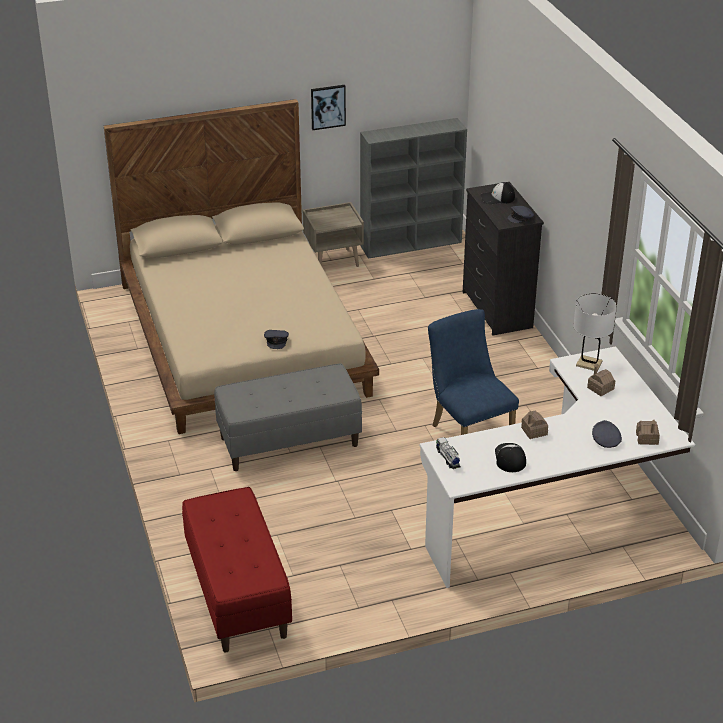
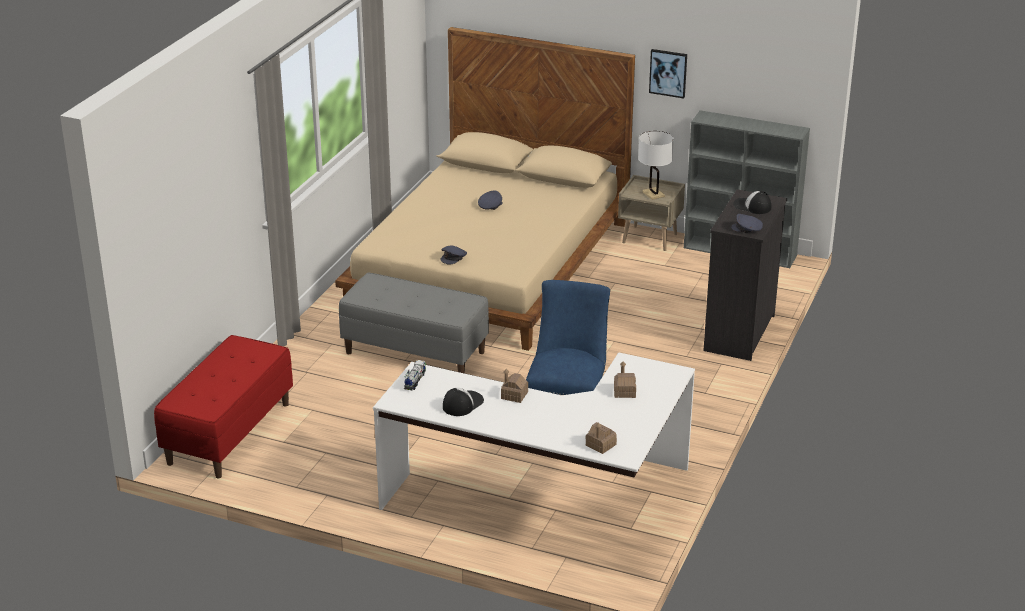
camera: 40 degrees right, 5 degrees down
white table lamp [573,293,617,371] -> white table lamp moved to [638,131,674,200]
grey cap [592,420,622,448] -> grey cap moved to [478,191,503,210]

